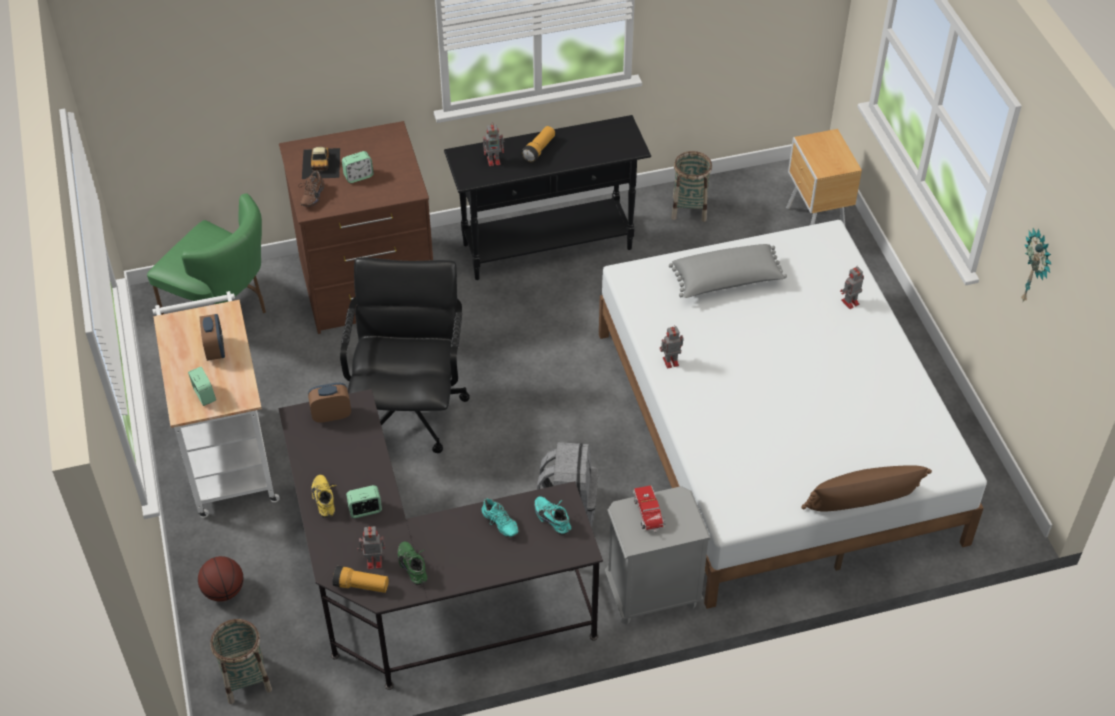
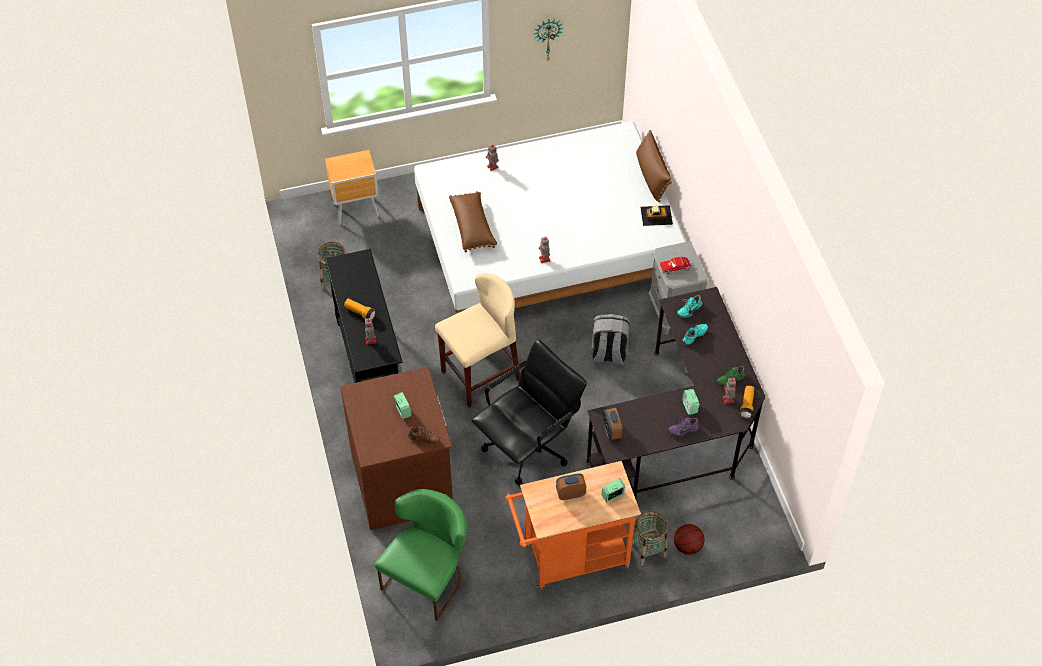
camera: 90 degrees left, 5 degrees up
white cart [153,291,280,518] -> orange cart [505,461,641,590]
basket [210,619,272,704] -> basket moved to [632,511,667,565]
toy car [302,147,340,179] -> toy car moved to [641,205,673,226]
yellow shoe [311,475,337,518] -> purple shoe [668,417,699,436]
black office chair [340,257,470,453] -> black office chair turned 135 degrees clockwise [471,339,587,485]
grey pillow [669,244,787,298] -> brown pillow [449,191,497,252]
none -> beige stool [435,273,520,407]

